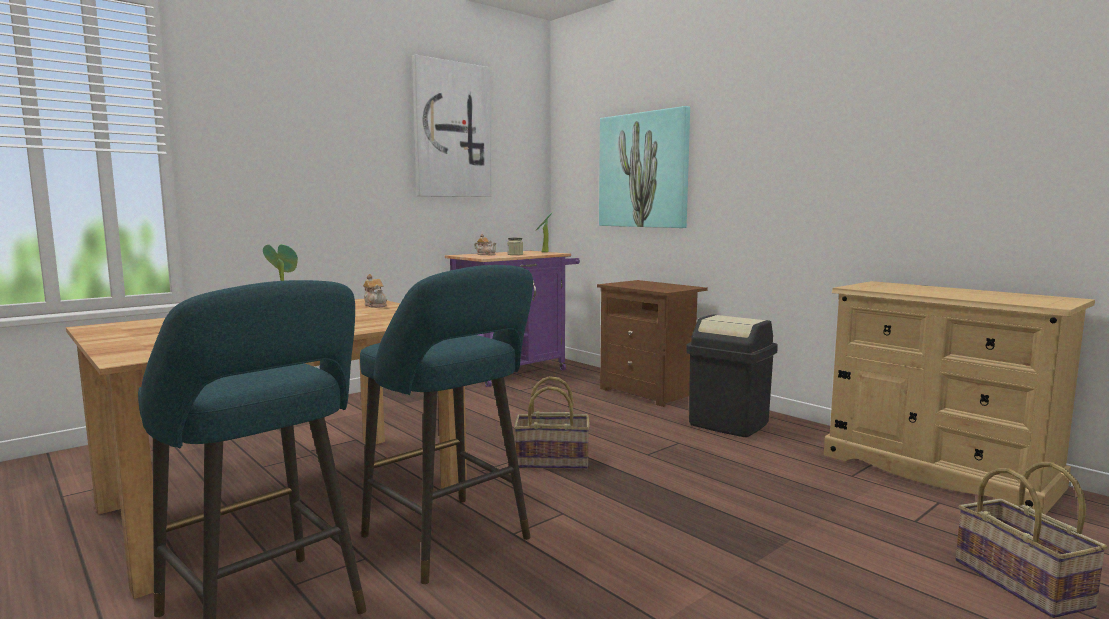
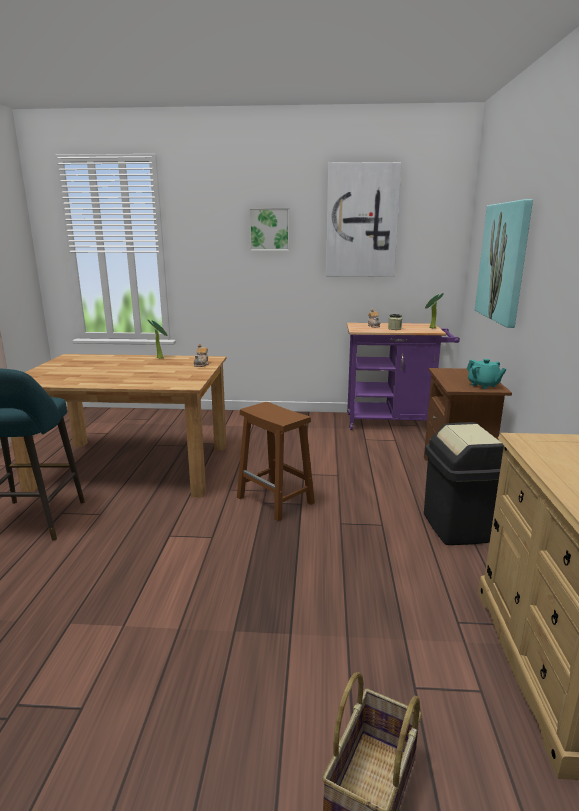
camera: 45 degrees right, 10 degrees up
turquoise stool [360,265,533,584] -> none
basket [514,376,590,469] -> brown stool [237,402,315,521]
none -> picture [249,208,290,251]
none -> turquoise teapot [467,359,507,389]

